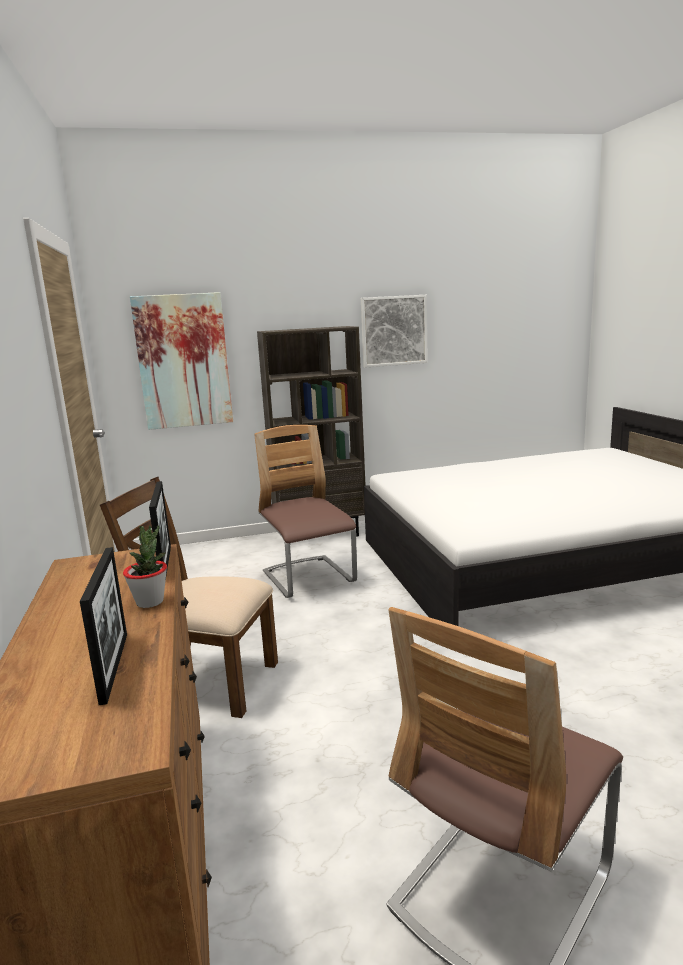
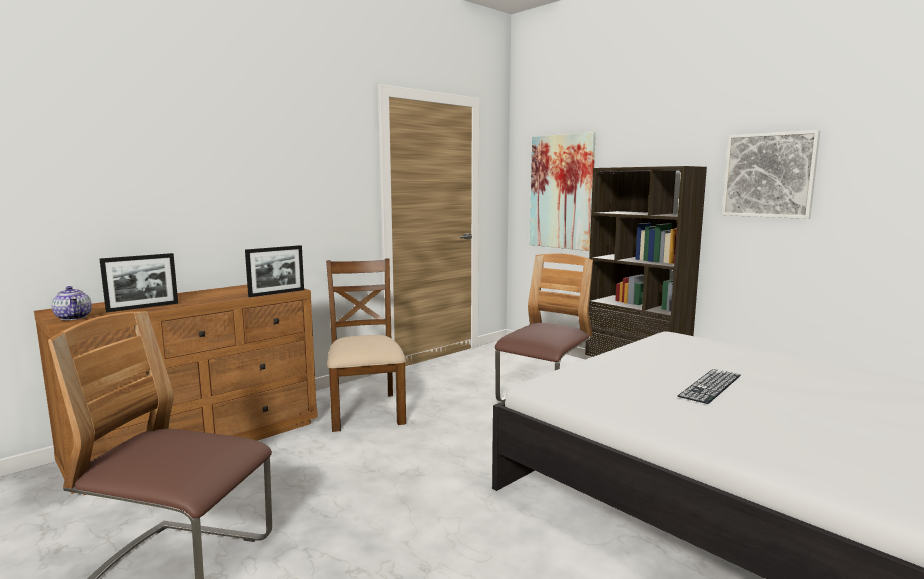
camera: 60 degrees right, 5 degrees down
potted plant [123,525,167,608] -> none
none -> teapot [52,286,92,320]
none -> keyboard [678,369,741,404]

